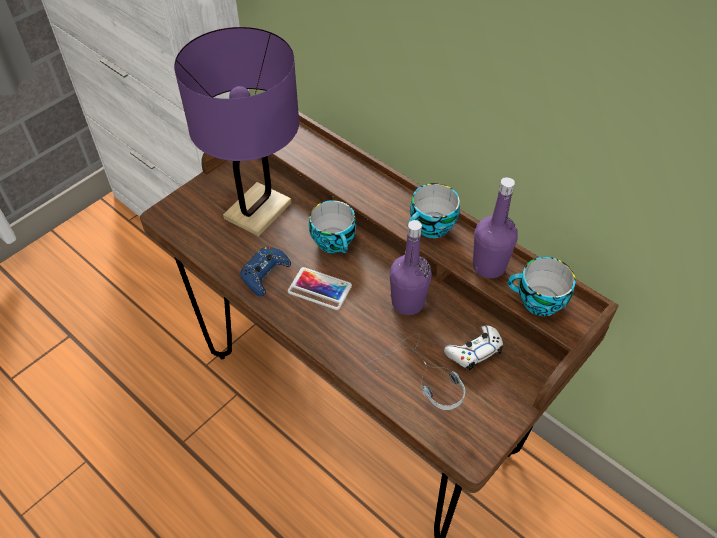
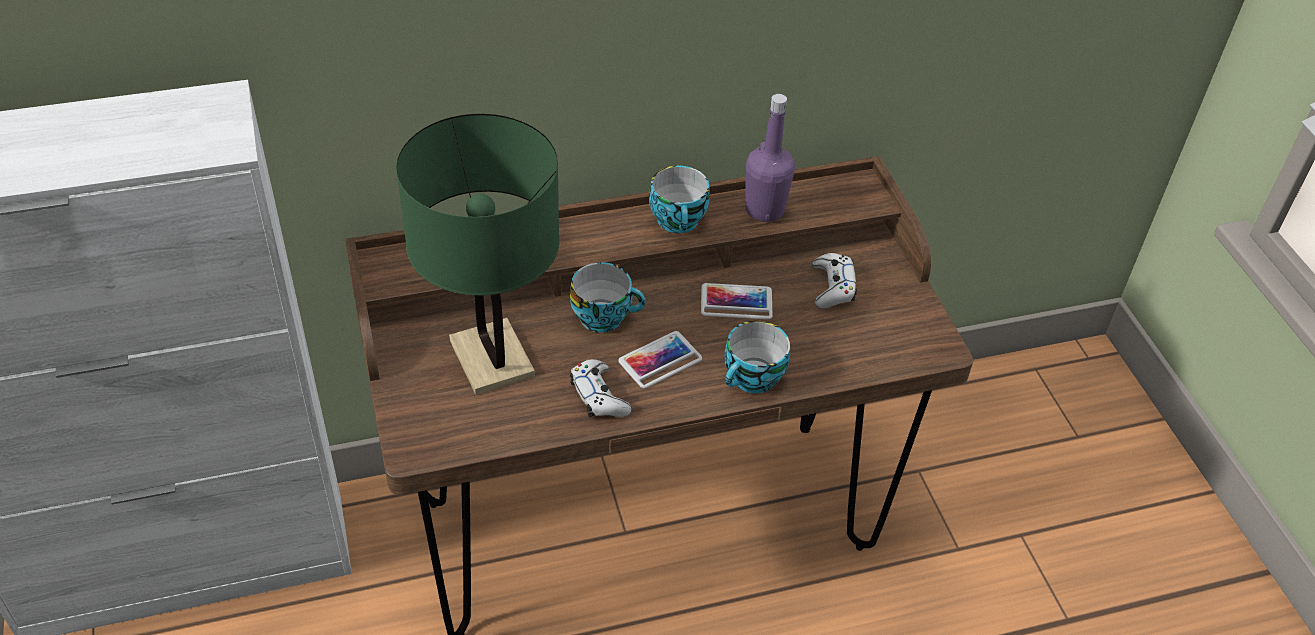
camera: 60 degrees left, 5 degrees down
purple table lamp [174,27,299,237] -> green table lamp [396,113,560,395]
blue game controller [240,246,291,296] -> white game controller [570,359,631,418]
headphones [368,334,465,410] -> none
purple bottle [390,220,432,315] -> phone [701,283,773,320]
cup [508,257,576,316] -> cup moved to [724,321,790,393]

